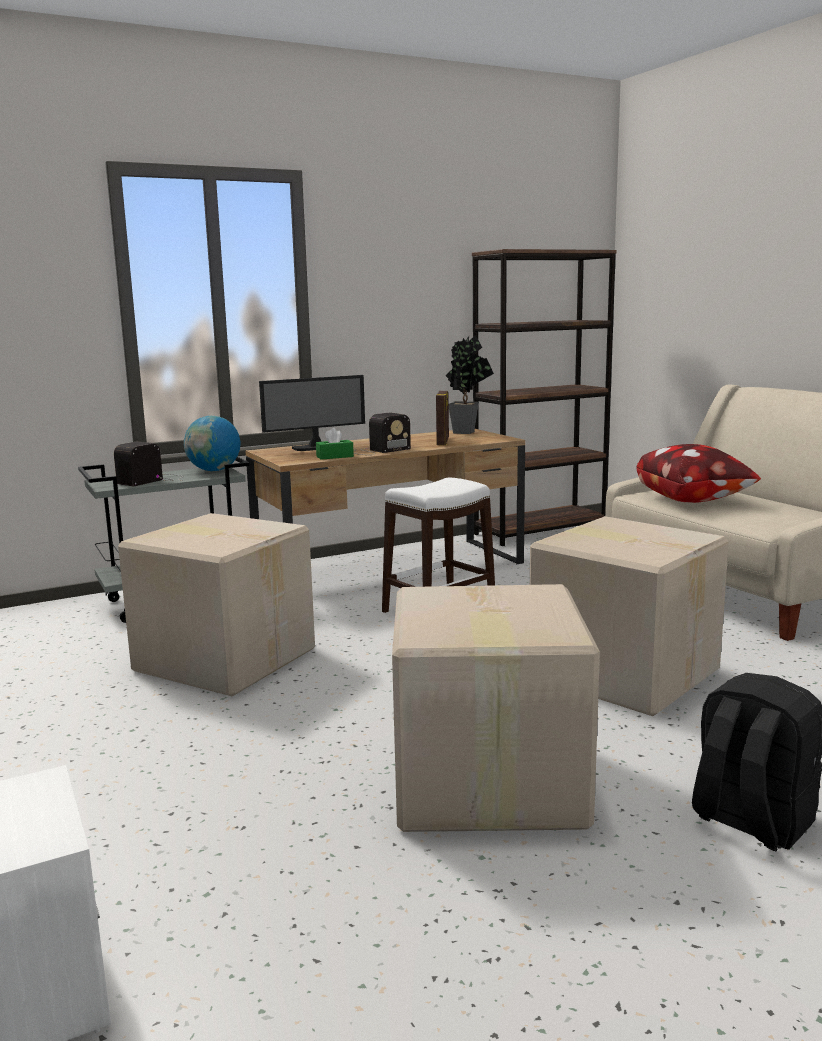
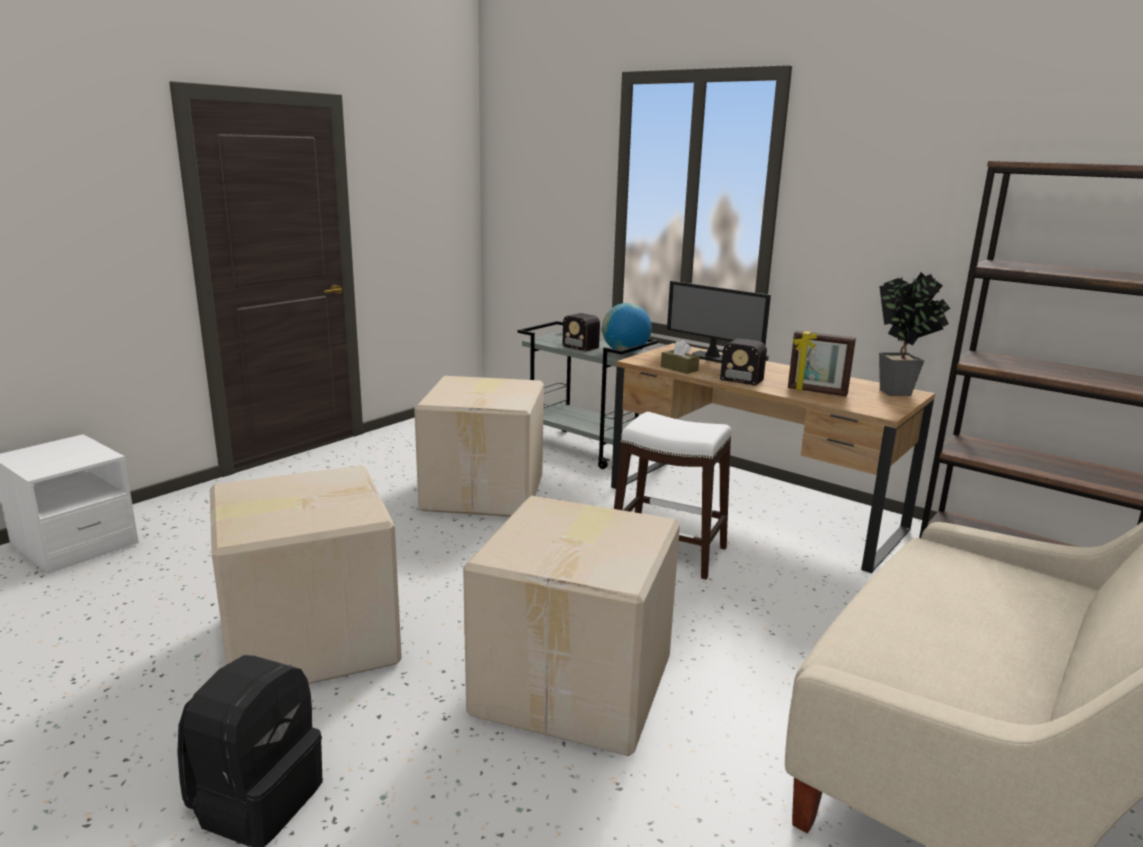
camera: 65 degrees right, 5 degrees up
radio [114,442,183,487] -> radio turned 150 degrees counterclockwise [552,313,600,351]
green tissue box [316,428,354,460] -> brown tissue box [661,340,699,374]
picture frame [436,391,449,445] -> picture frame turned 45 degrees clockwise [788,331,856,396]
pillow [636,444,761,503] -> none

